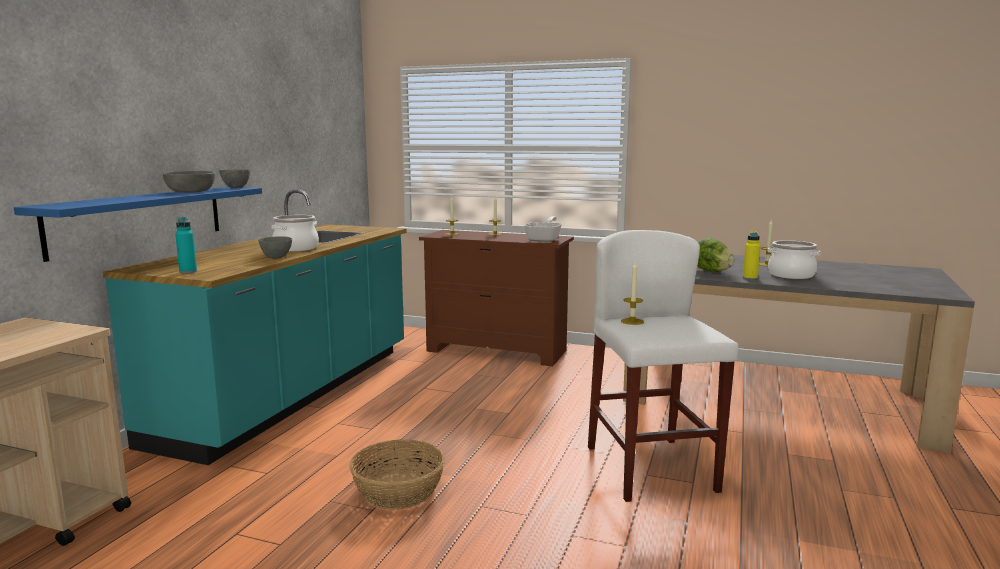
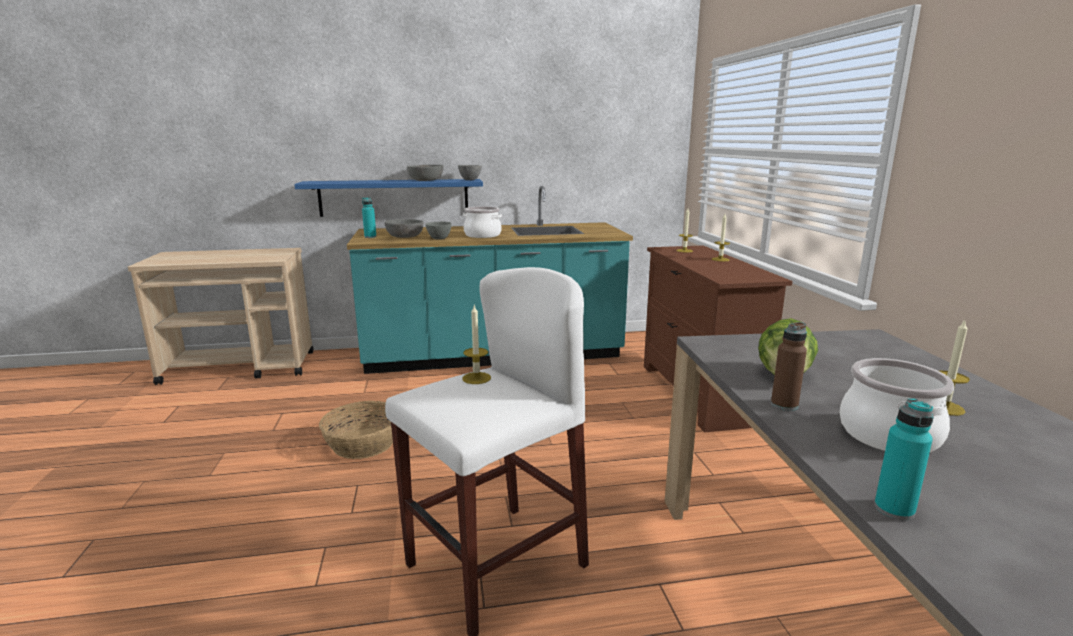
camera: 60 degrees right, 5 degrees up
frying pan [524,216,562,242] -> none
yellow bottle [743,231,760,280] -> brown bottle [771,322,807,411]
none -> grey bowl [385,219,424,238]
none -> turquoise bottle [874,398,934,520]

